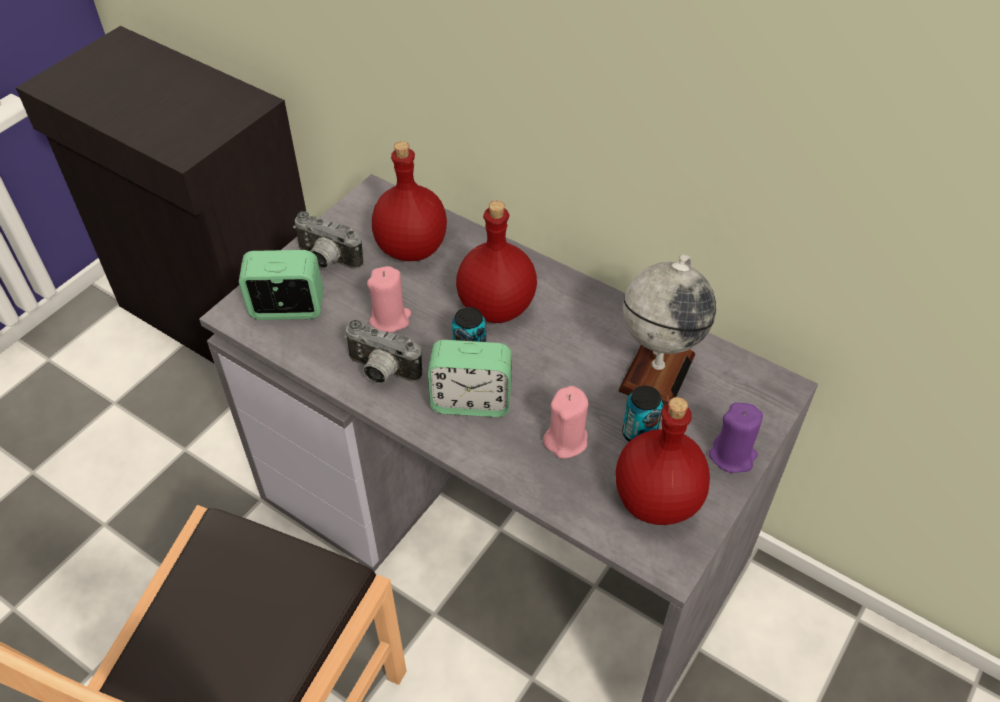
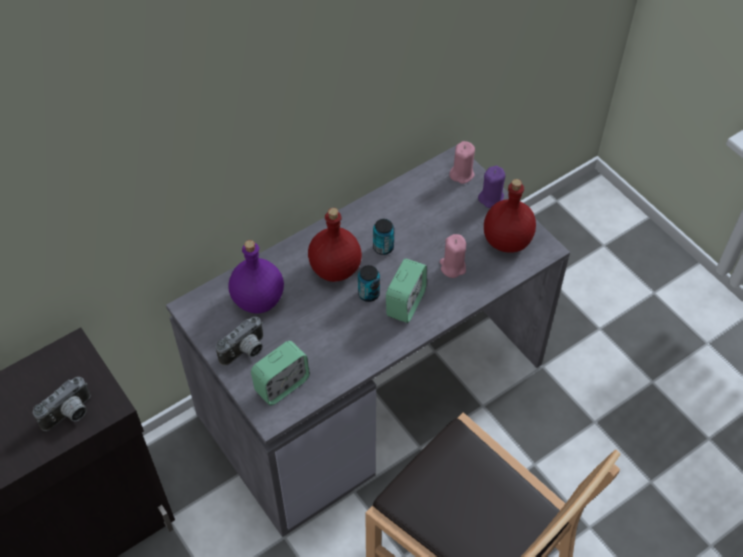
camera: 70 degrees left, 5 degrees up
alarm clock [239,250,323,320] -> alarm clock turned 150 degrees counterclockwise [251,341,310,406]
camera [344,320,422,384] -> camera moved to [33,377,90,431]
pink candle [367,266,411,333] -> pink candle moved to [449,141,475,184]
red bottle [372,141,447,261] -> purple bottle [228,240,284,313]
globe [618,254,716,407] -> none
can [622,386,663,442] -> can moved to [373,219,395,255]

